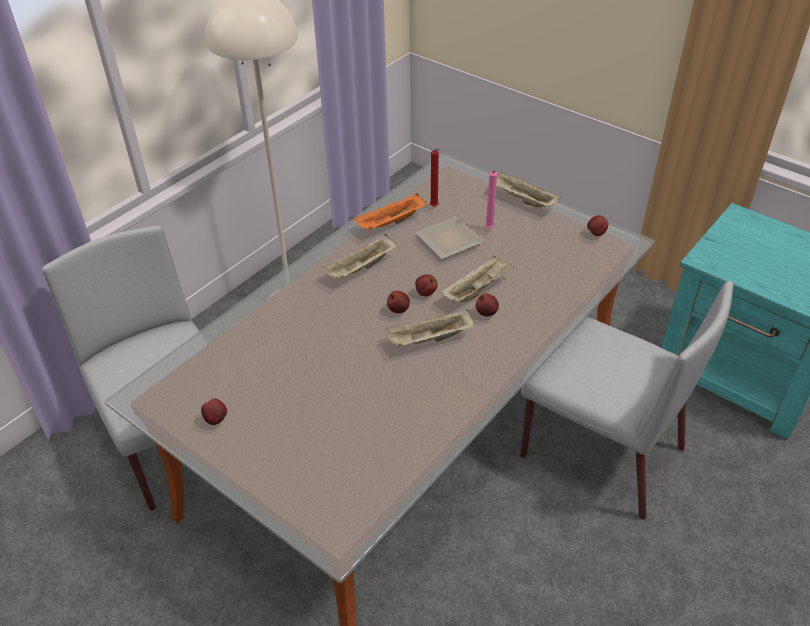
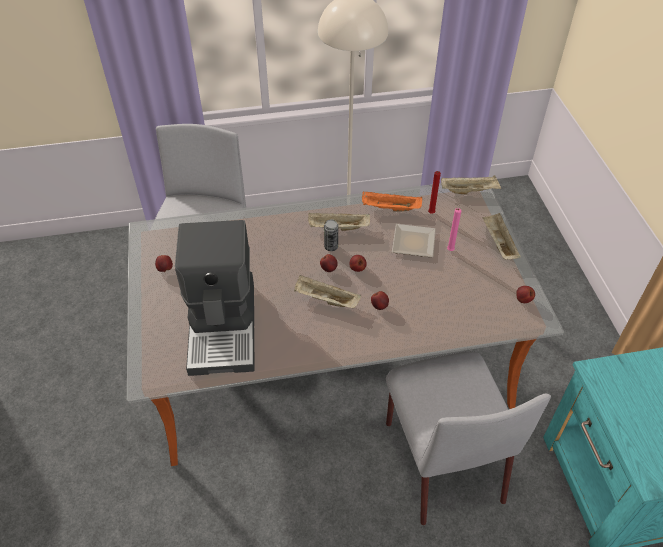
camera: 40 degrees right, 5 degrees up
beige tray [442,255,515,303] -> beige tray moved to [441,175,501,194]
none -> coffee machine [175,220,255,376]
none -> can [324,220,338,251]

